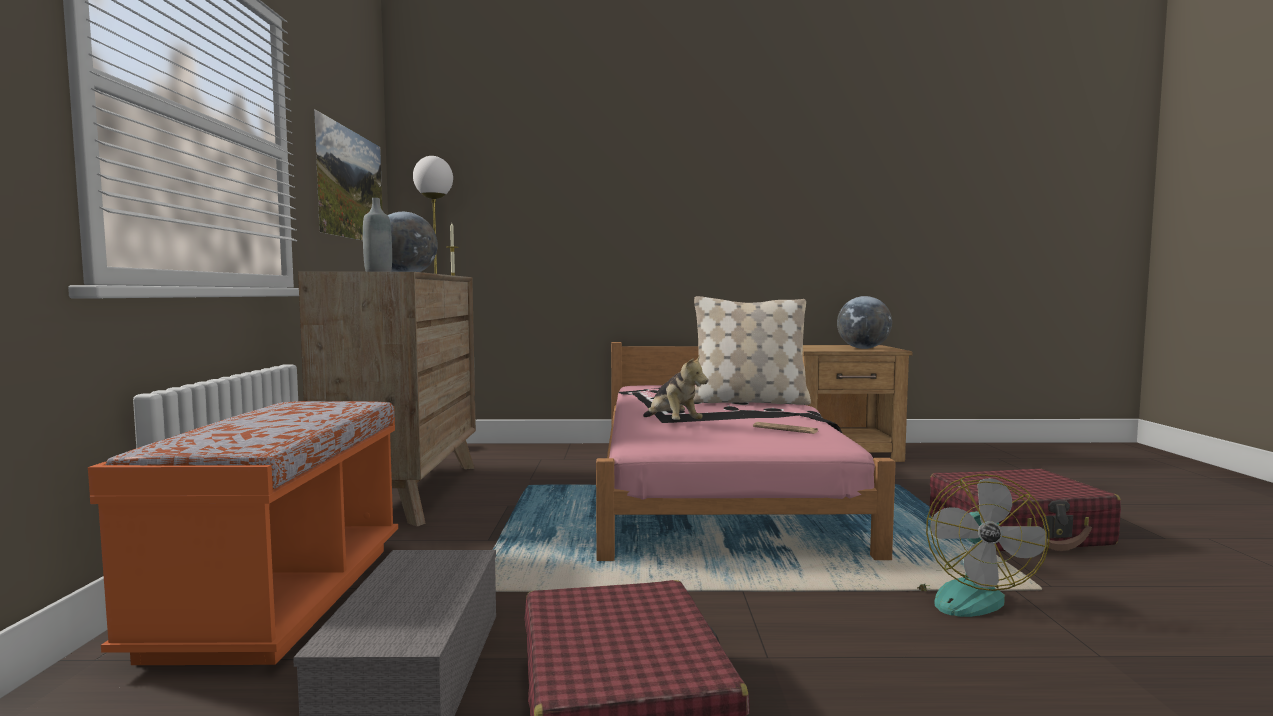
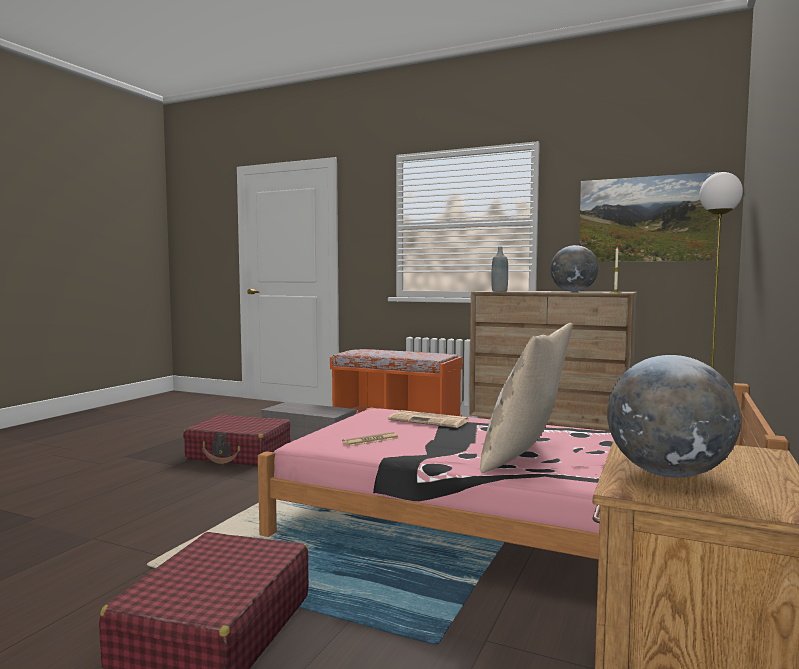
camera: 115 degrees right, 0 degrees up
plush toy [643,354,708,420] -> newspaper [388,410,470,428]
fan [917,474,1050,617] -> none

